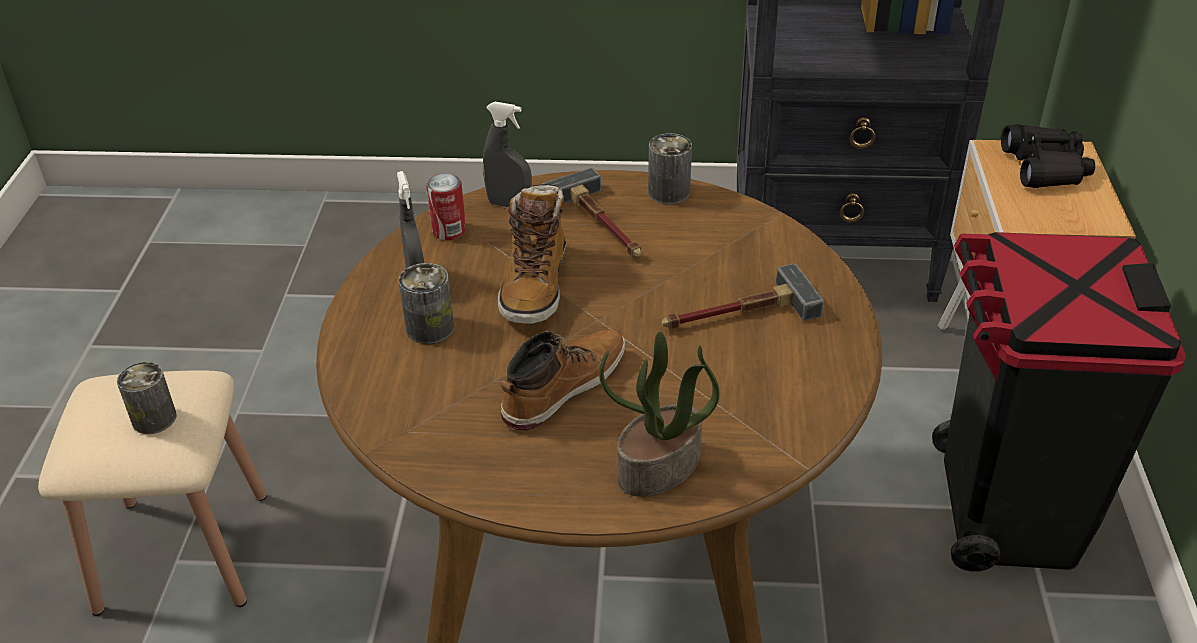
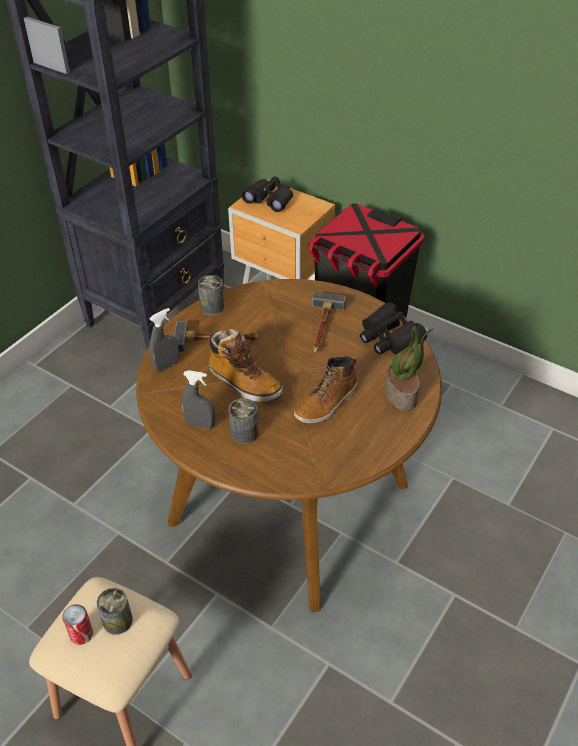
camera: 60 degrees left, 5 degrees up
can [426,173,466,240] -> can moved to [62,604,93,645]
boot [501,330,625,431] -> boot turned 120 degrees counterclockwise [294,357,358,424]
none -> black binoculars [360,302,427,355]

